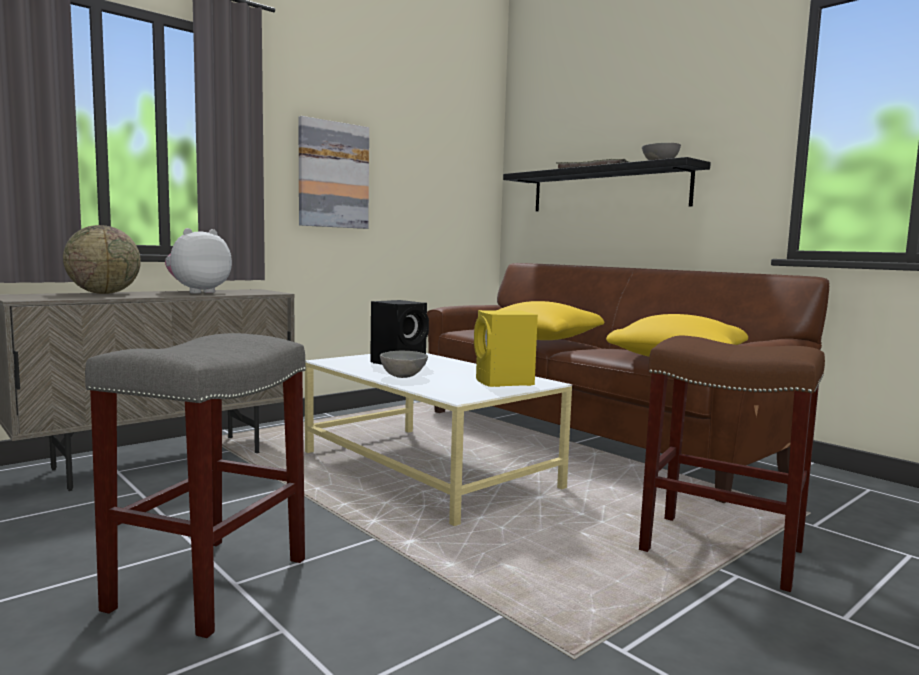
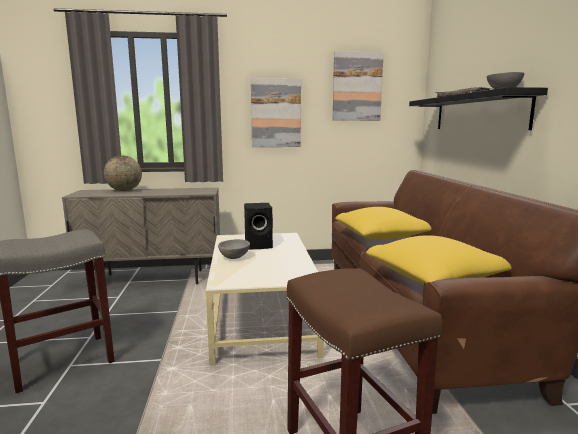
camera: 35 degrees right, 5 degrees up
plush toy [165,228,232,294] -> none
yellow speaker [474,310,538,387] -> none
none -> picture [333,51,384,121]

